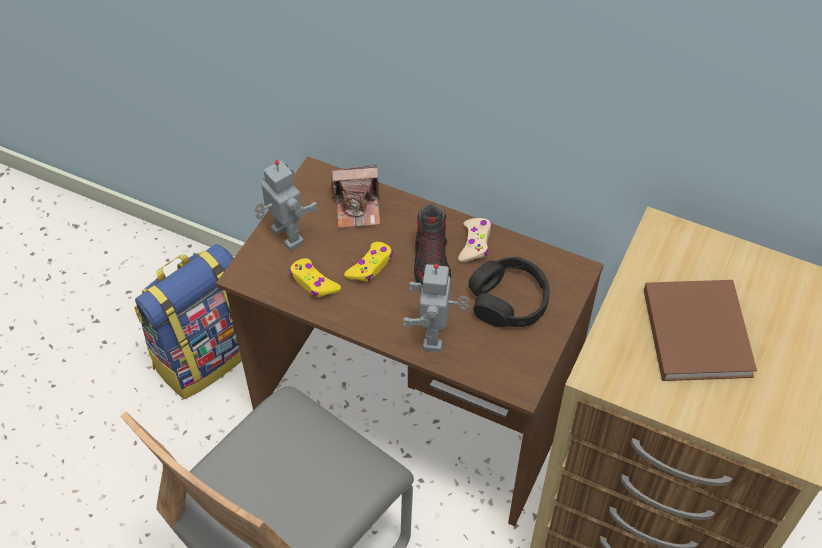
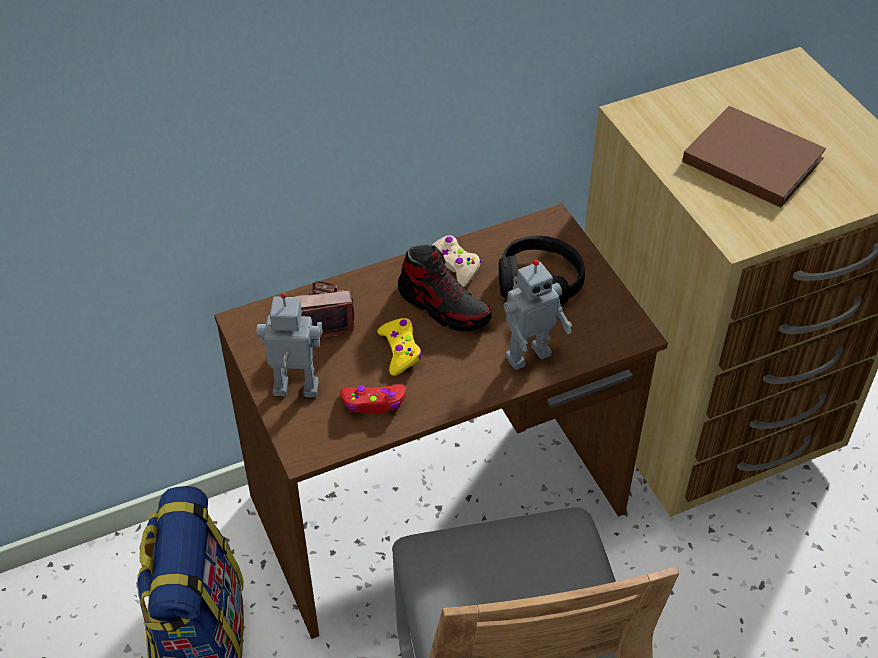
camera: 50 degrees left, 5 degrees down
yellow game controller [289,258,341,297] -> red game controller [340,384,406,414]
camera [331,165,380,228] -> camera turned 135 degrees counterclockwise [294,281,356,338]
toy robot [403,264,469,352] -> toy robot turned 75 degrees counterclockwise [504,260,572,370]

